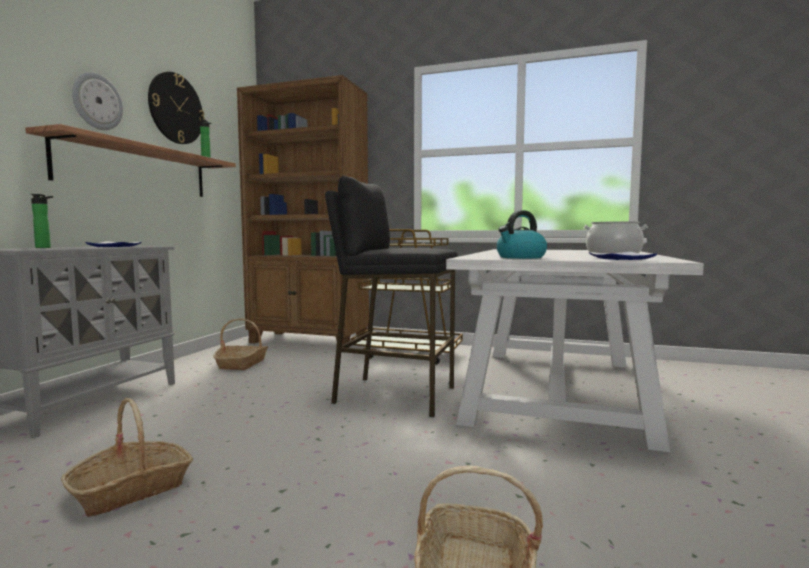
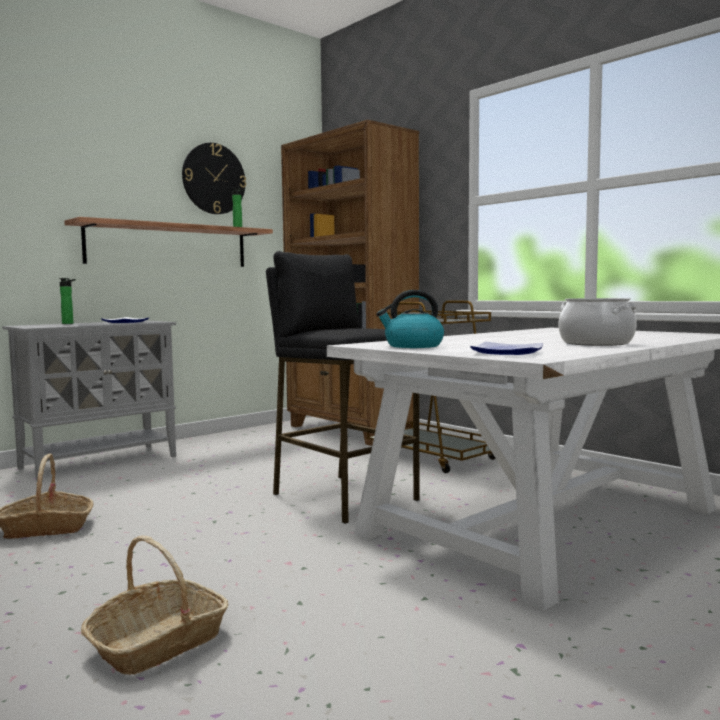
camera: 30 degrees right, 0 degrees up
wall clock [72,72,123,130] -> none
basket [213,318,268,370] -> none

